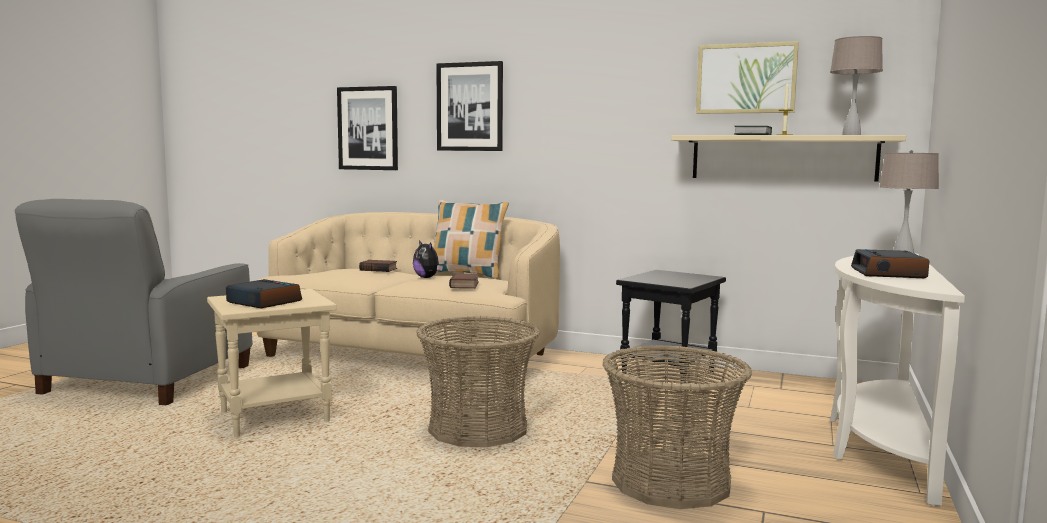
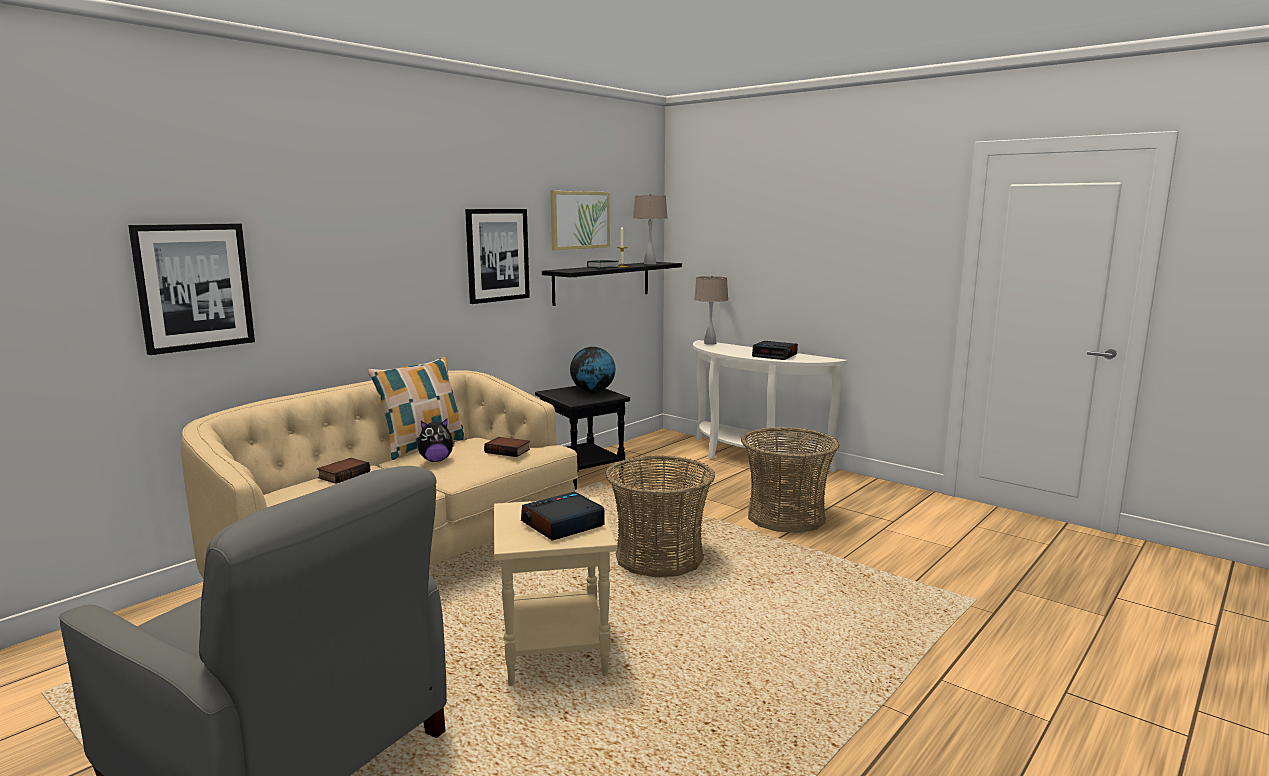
camera: 70 degrees left, 5 degrees up
picture [437,61,503,151] -> picture moved to [465,209,530,304]
beige shelf [671,135,906,182] -> black shelf [542,262,682,306]
none -> globe [570,347,615,393]

